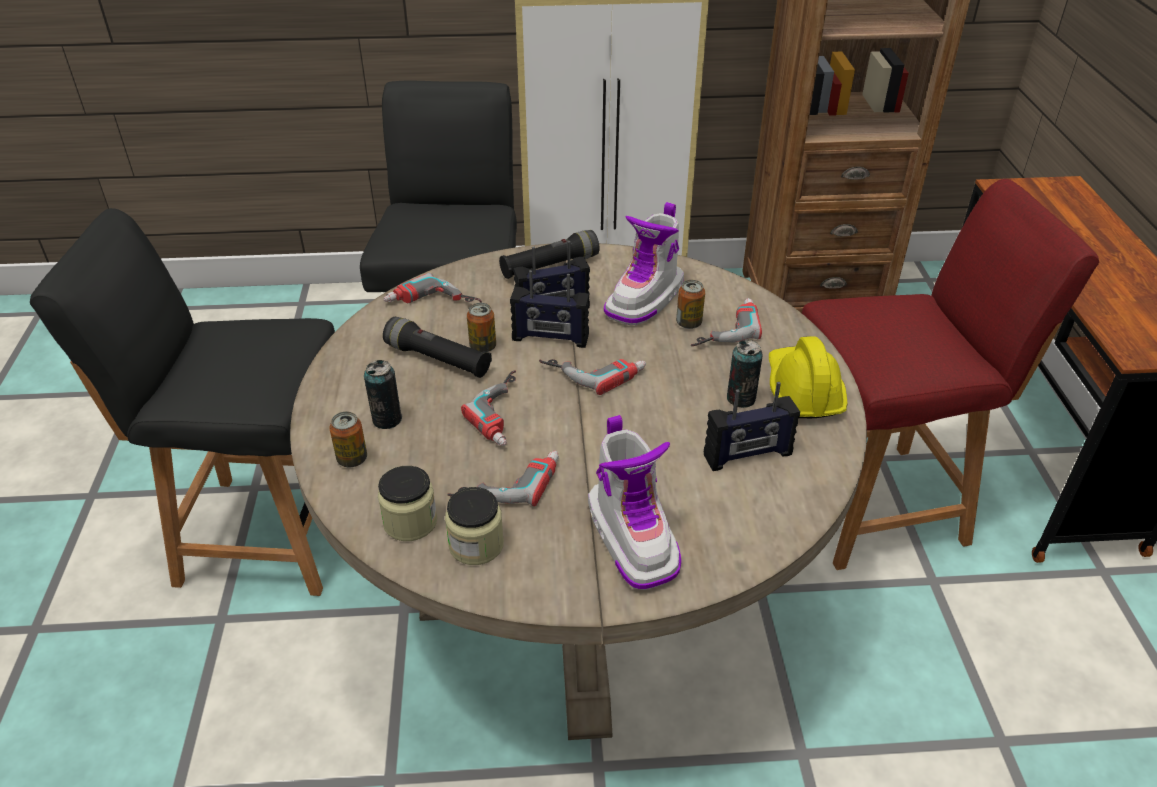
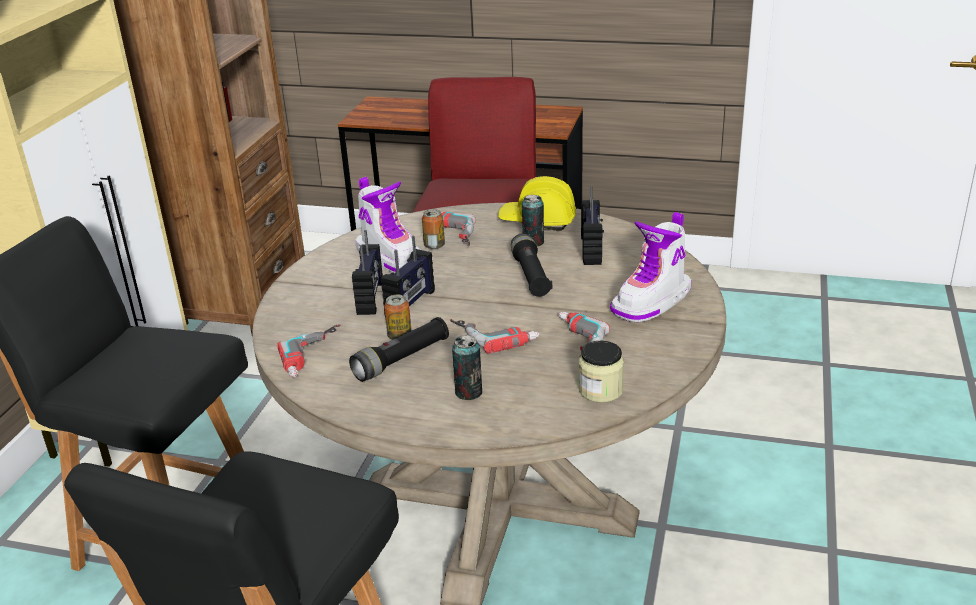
camera: 70 degrees left, 10 degrees down
can [329,412,367,468] -> none
jar [445,487,504,565] -> none
black flashlight [499,230,600,279] -> black flashlight moved to [511,233,552,297]
power drill [539,359,646,395] -> none
boot [588,415,681,590] -> boot turned 135 degrees clockwise [610,212,691,322]

